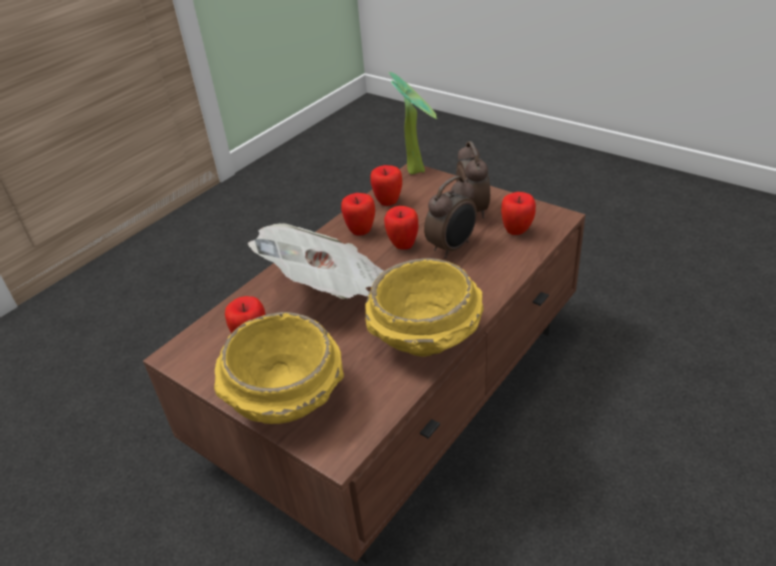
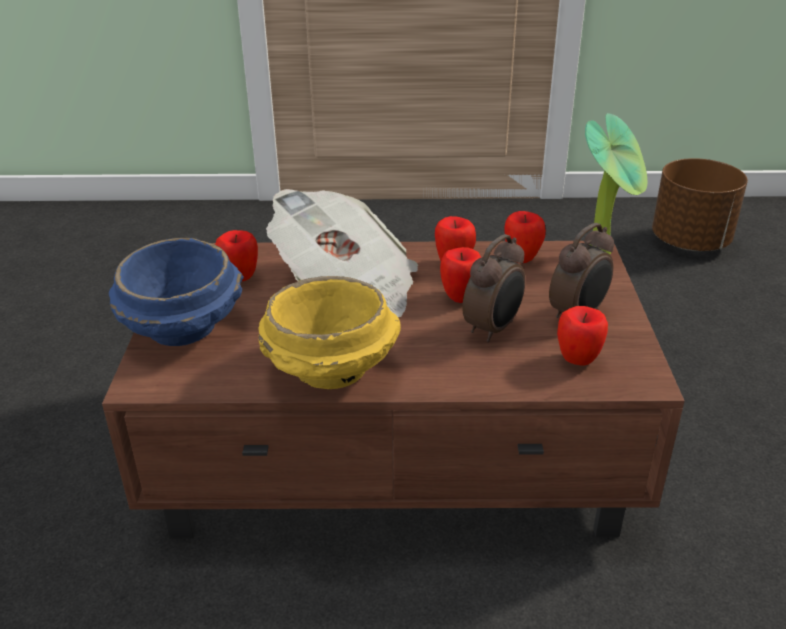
camera: 50 degrees right, 5 degrees down
yellow bowl [214,312,344,424] -> blue bowl [109,238,244,346]
alarm clock [424,176,477,258] -> alarm clock turned 60 degrees counterclockwise [462,234,525,343]
none -> brown planter [652,158,748,251]

